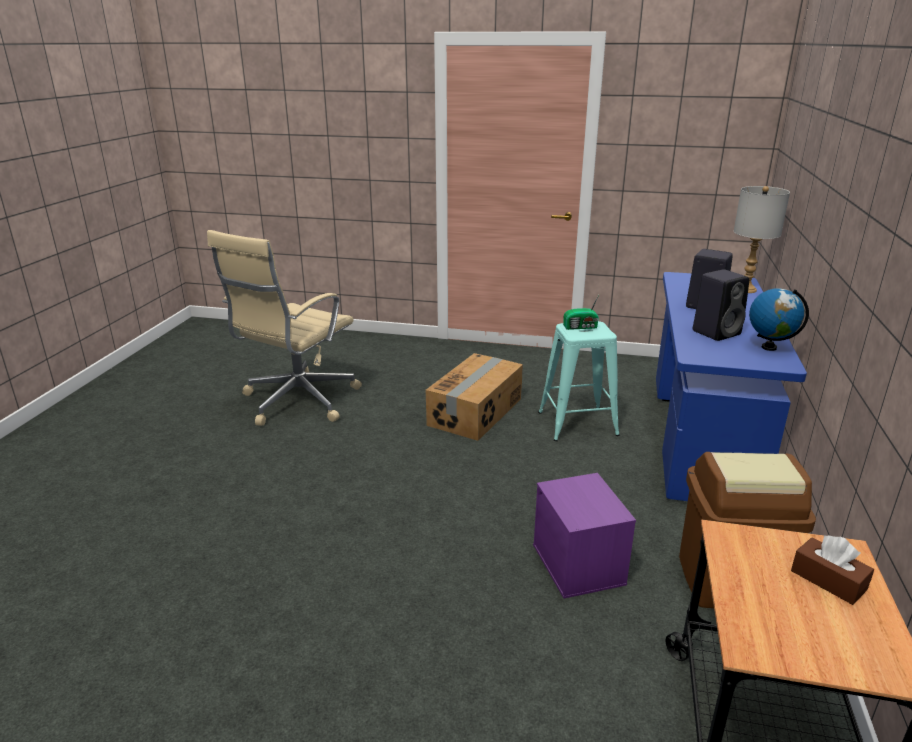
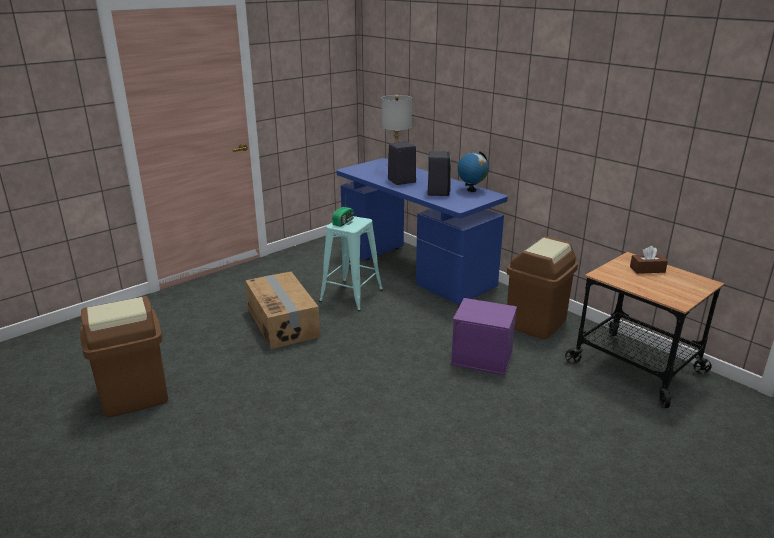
camera: 55 degrees left, 0 degrees up
beige office chair [207,230,362,426] -> brown trash can [80,296,168,418]

